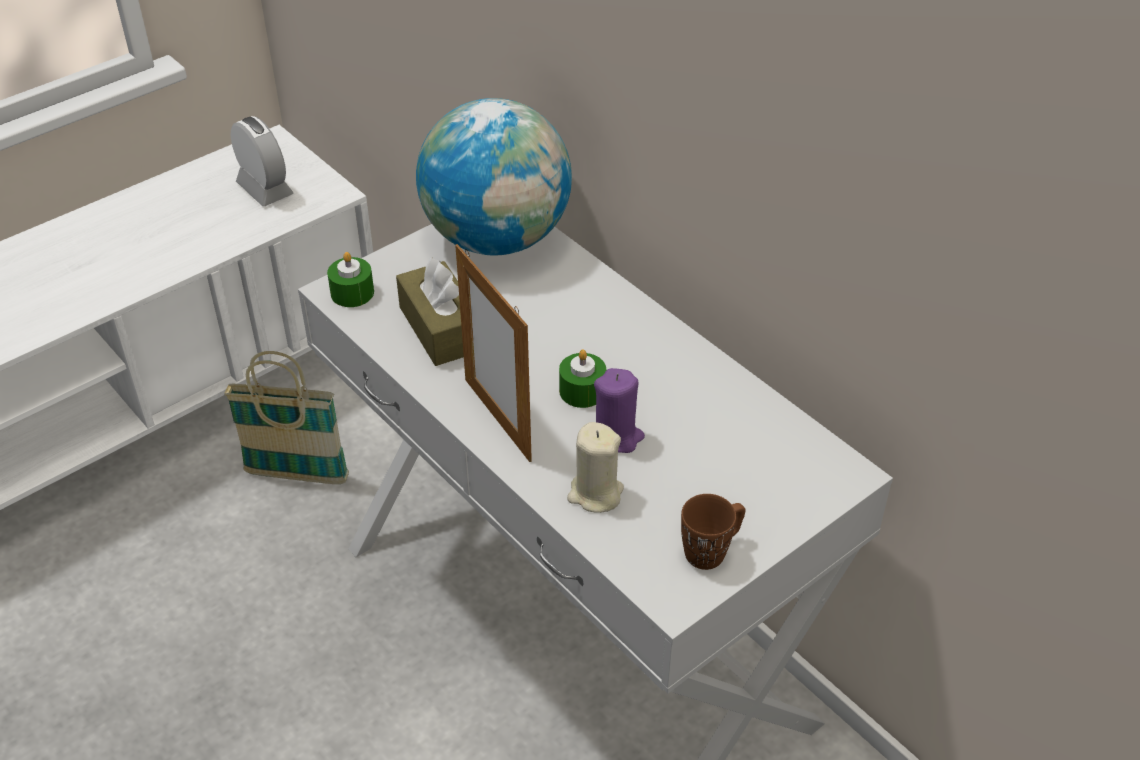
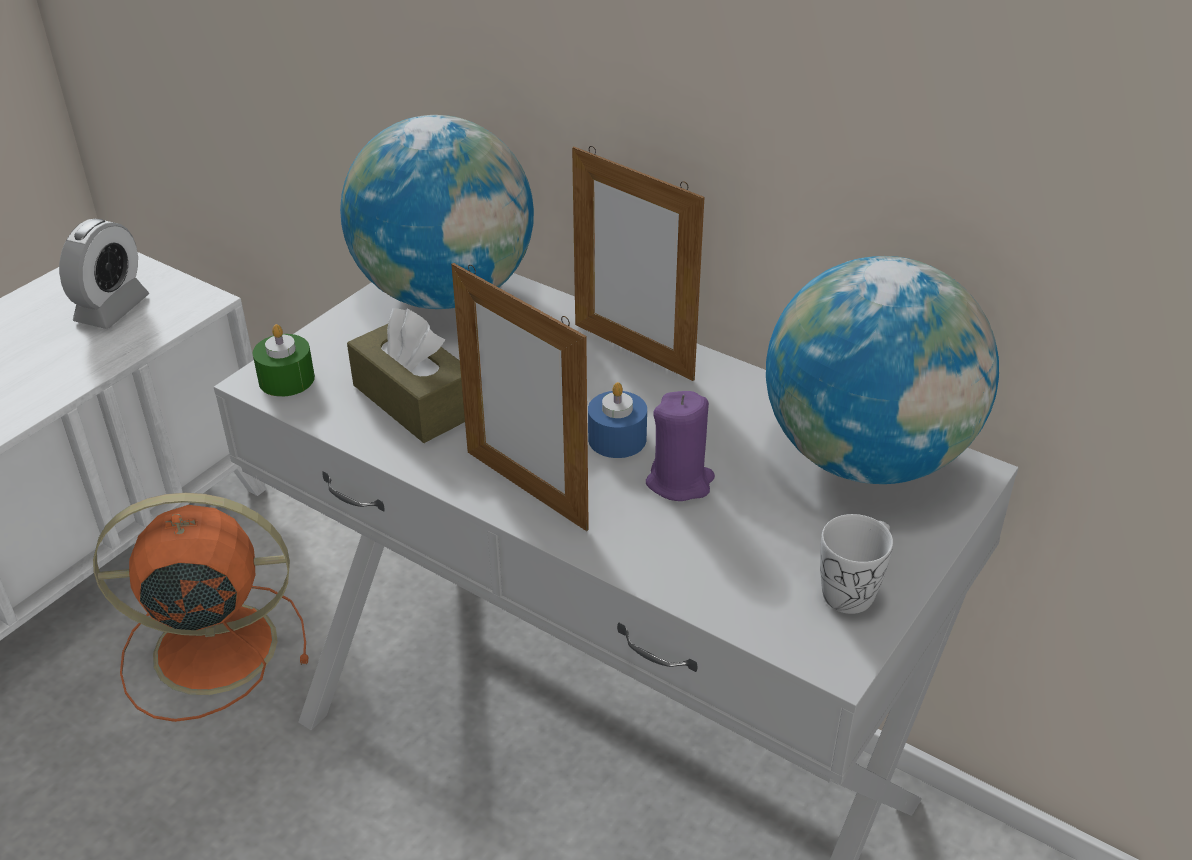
camera: 15 degrees left, 5 degrees down
basket [224,351,349,484] -> orange fan [93,493,308,722]
alarm clock [231,116,294,206] -> alarm clock turned 75 degrees clockwise [59,219,149,329]
green candle [559,349,606,408] -> blue candle [588,382,647,458]
beige candle [567,422,624,513] -> none
brown mug [681,494,745,570] -> white mug [820,514,893,614]
none -> picture frame [572,146,704,381]
none -> globe [766,256,999,484]

